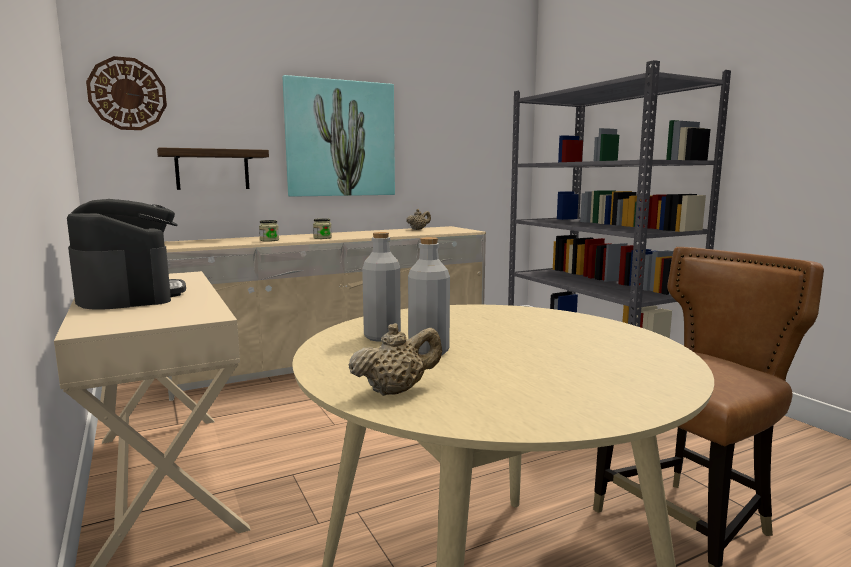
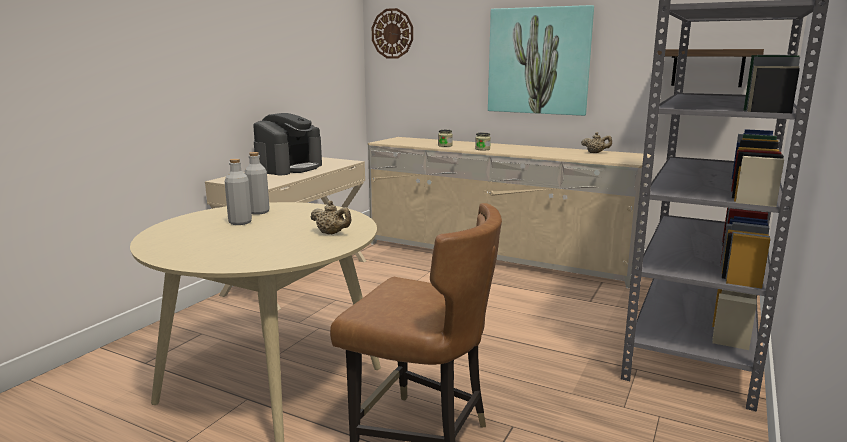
camera: 55 degrees right, 5 degrees up
shelf [157,147,269,190] -> shelf moved to [658,49,764,87]
beige teapot [348,323,442,396] -> beige teapot moved to [311,201,351,234]

